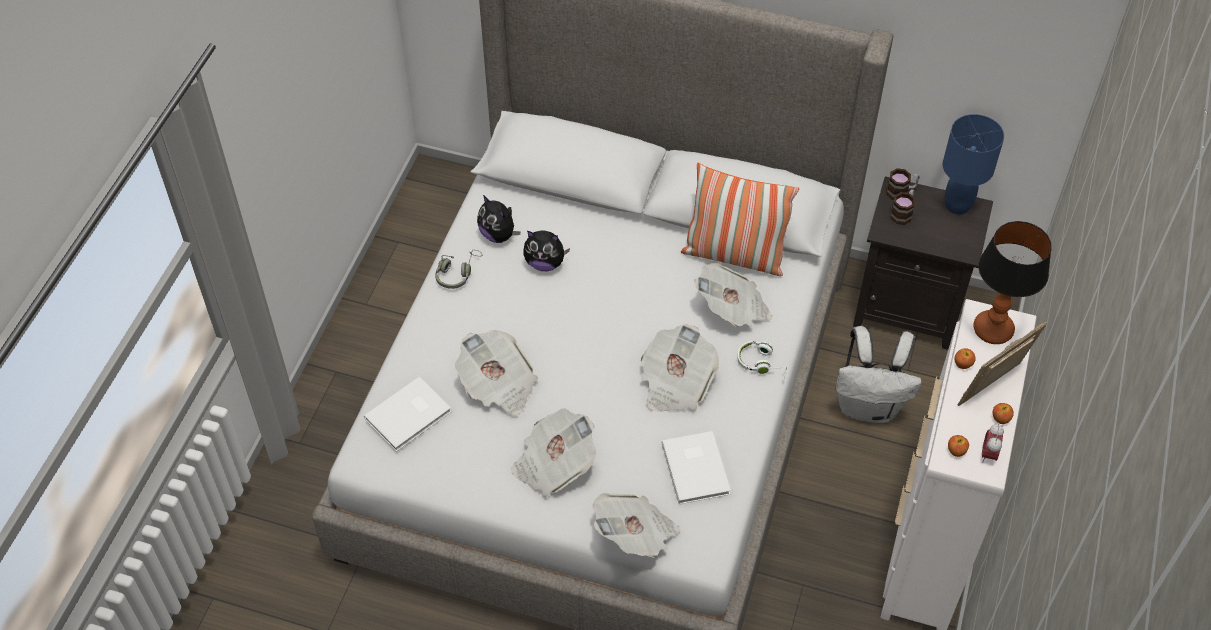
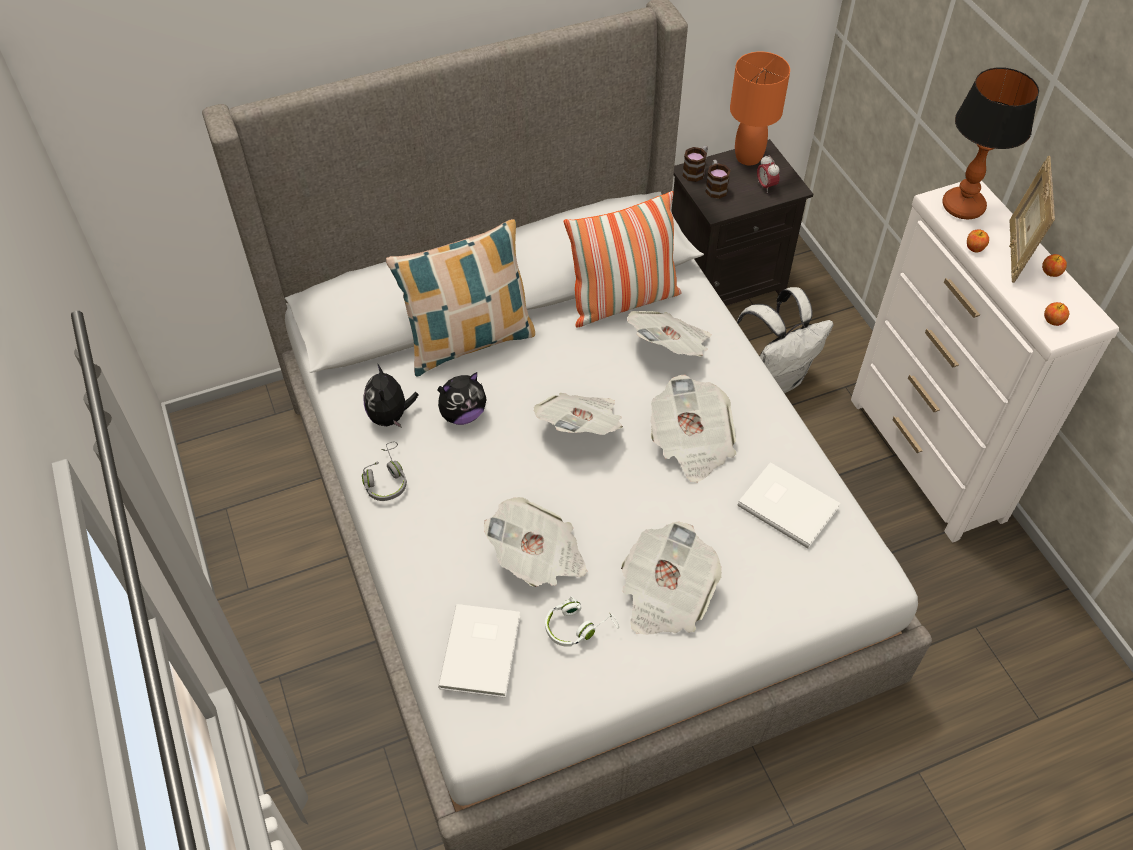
camera: 40 degrees left, 0 degrees up
plush toy [477,195,520,243] -> plush toy turned 75 degrees clockwise [364,363,419,428]
newspaper [592,493,680,557] -> newspaper moved to [534,393,623,435]
white headphones [737,339,787,379] -> white headphones moved to [545,596,619,647]
blue table lamp [943,114,1004,215] -> orange table lamp [730,51,790,165]
alarm clock [982,424,1004,462] -> alarm clock moved to [757,155,780,193]
none -> pillow [386,219,535,377]

